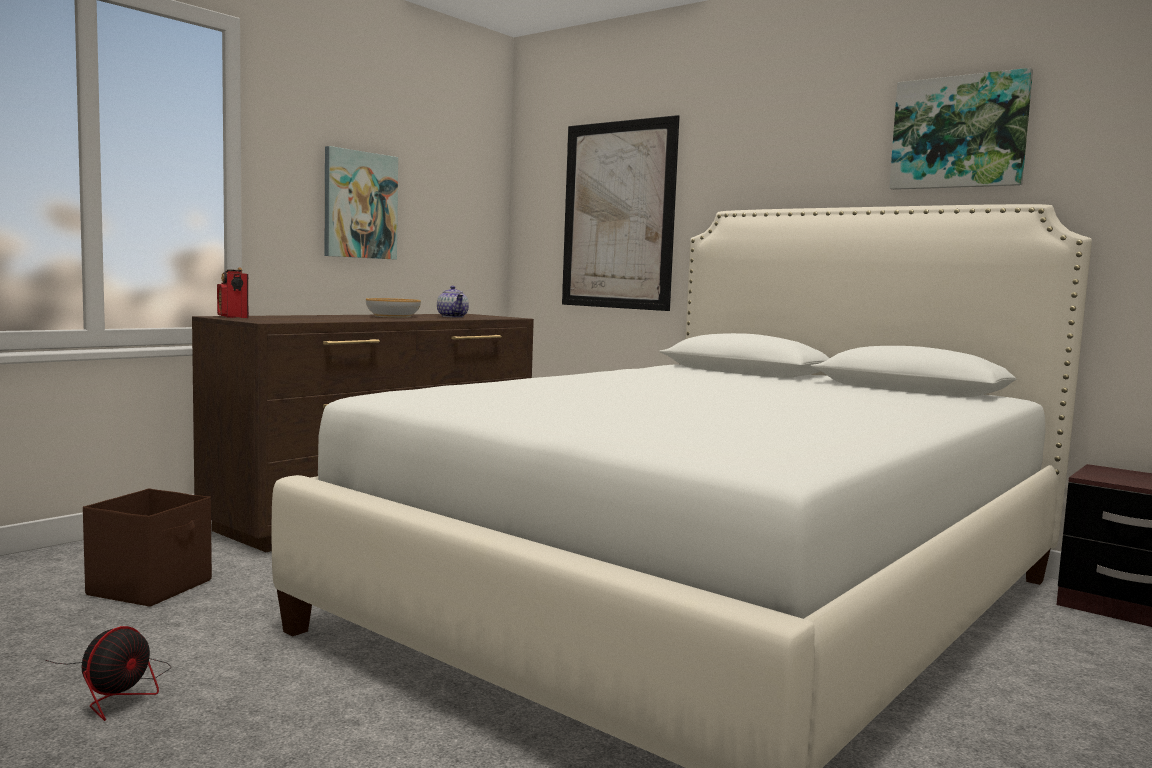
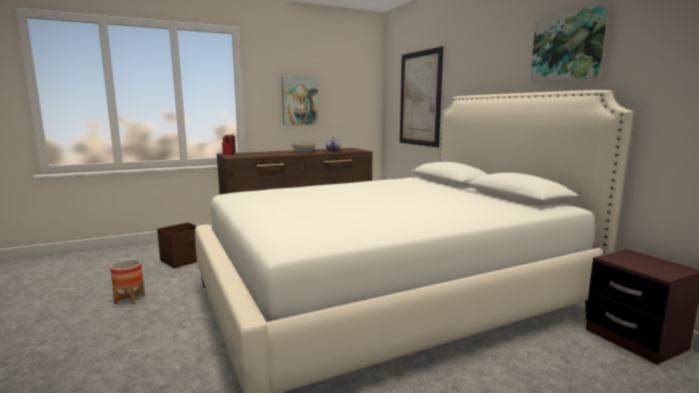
camera: 25 degrees right, 5 degrees up
fan [45,626,171,721] -> planter [110,259,145,305]

